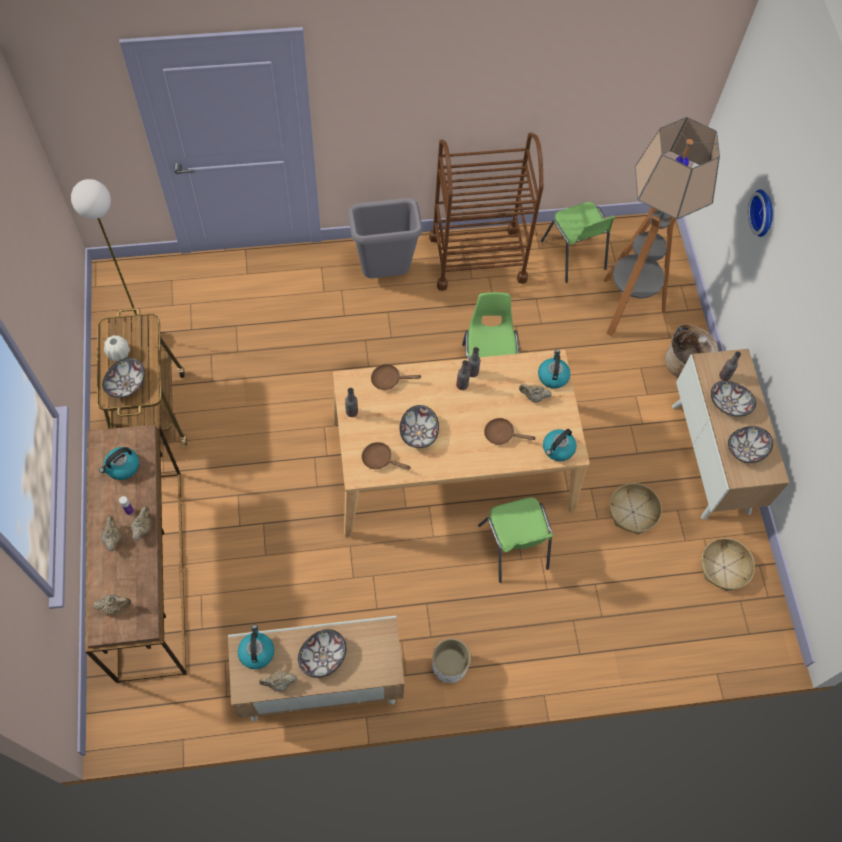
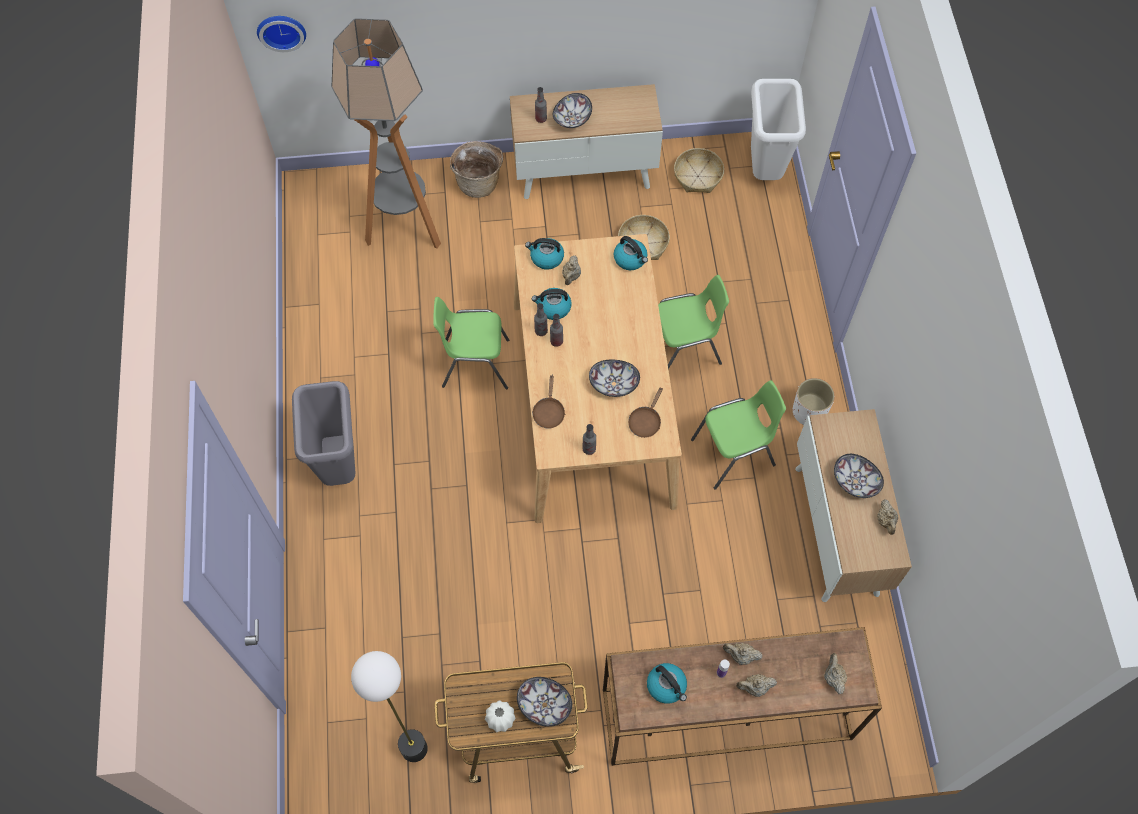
camera: 85 degrees left, 0 degrees up
kettle [238,625,274,669] -> kettle moved to [532,288,572,320]
brown cart [429,133,544,291] -> none
brown frying pan [484,418,535,445] -> none
green chair [541,202,615,283] -> green chair moved to [691,380,786,490]
bowl [728,426,773,463] -> none
wall clock [748,189,773,237] -> wall clock moved to [257,16,306,52]
none -> white trash can [751,79,806,180]

